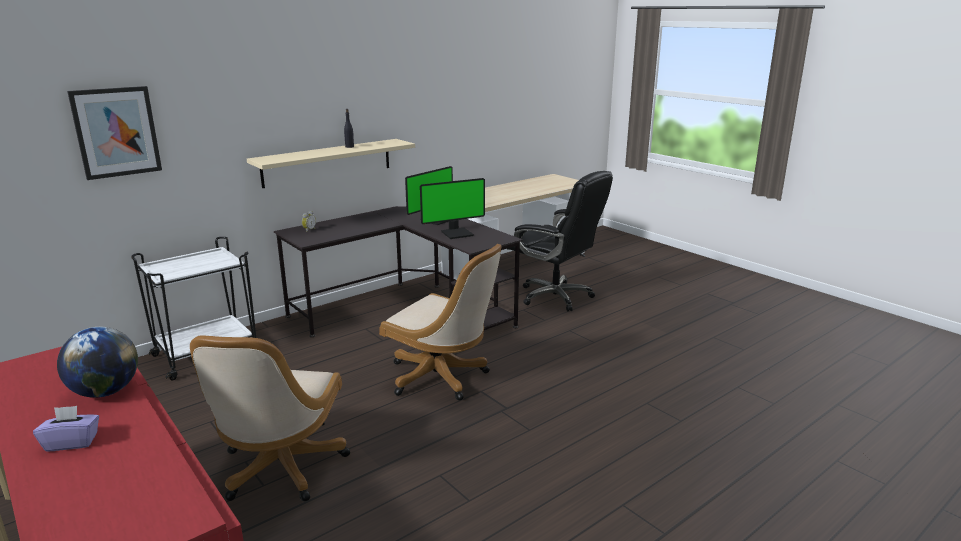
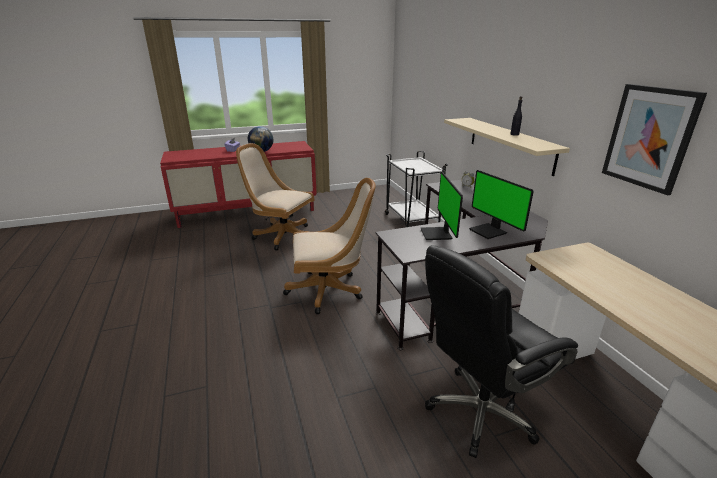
camera: 110 degrees right, 5 degrees up
picture [67,86,162,180] -> picture moved to [602,84,707,195]
office chair [379,244,501,401] -> office chair turned 150 degrees counterclockwise [283,178,376,314]

